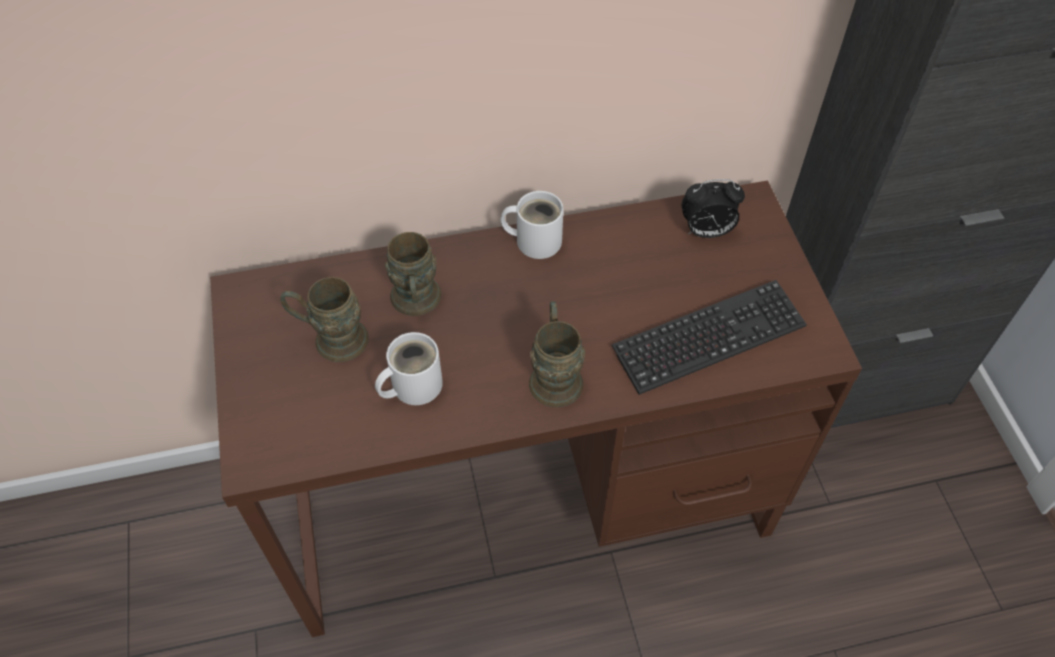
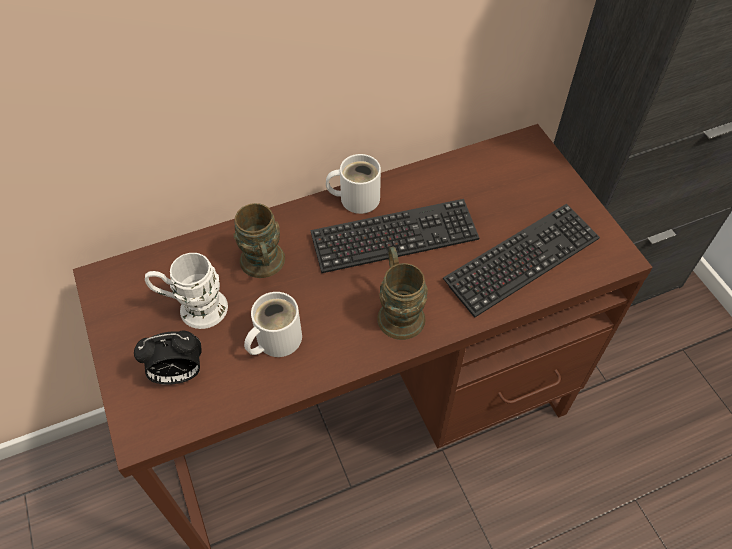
camera: 10 degrees left, 0 degrees up
brown mug [280,277,369,362] -> white mug [145,253,228,329]
alarm clock [682,179,745,238] -> alarm clock moved to [134,331,202,385]
none -> keyboard [310,199,479,273]

